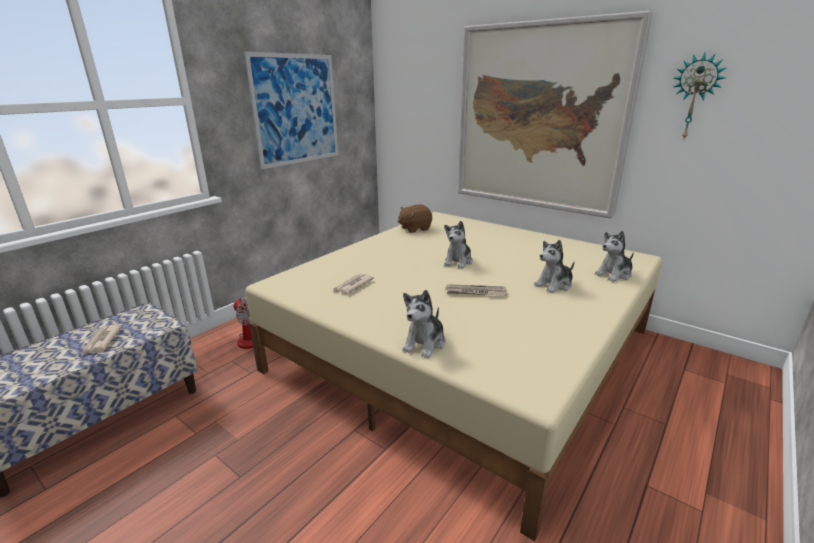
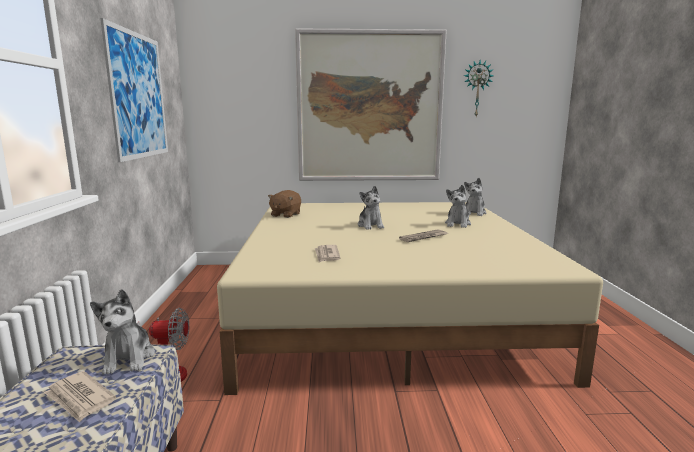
camera: 40 degrees left, 10 degrees down
plush toy [402,290,445,358] -> plush toy moved to [90,289,155,375]

